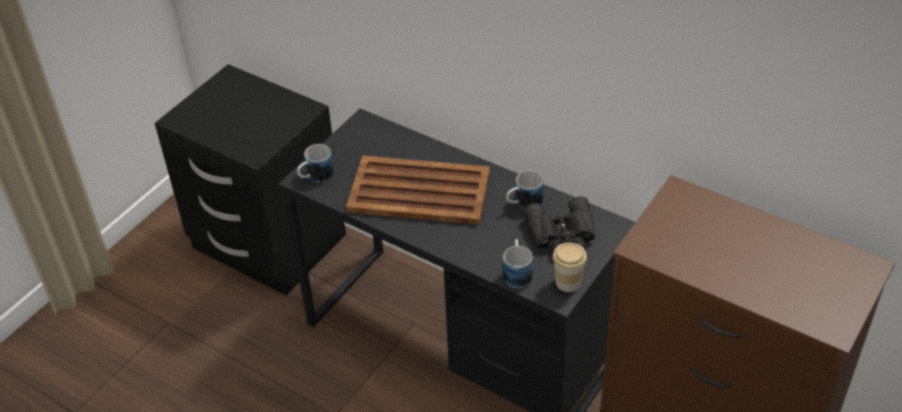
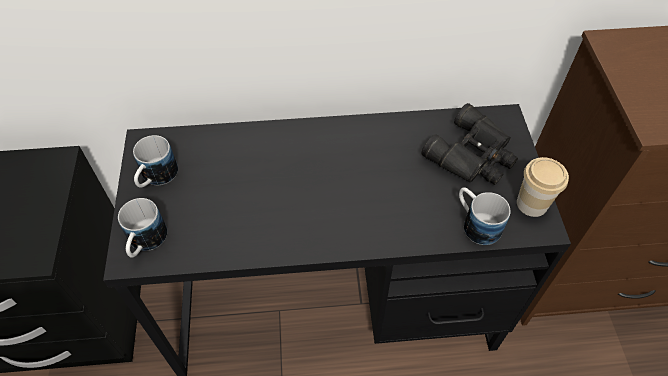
camera: 40 degrees left, 10 degrees up
brown tray [346,155,490,225] -> none
mug [506,170,544,209] -> mug moved to [133,135,178,188]

